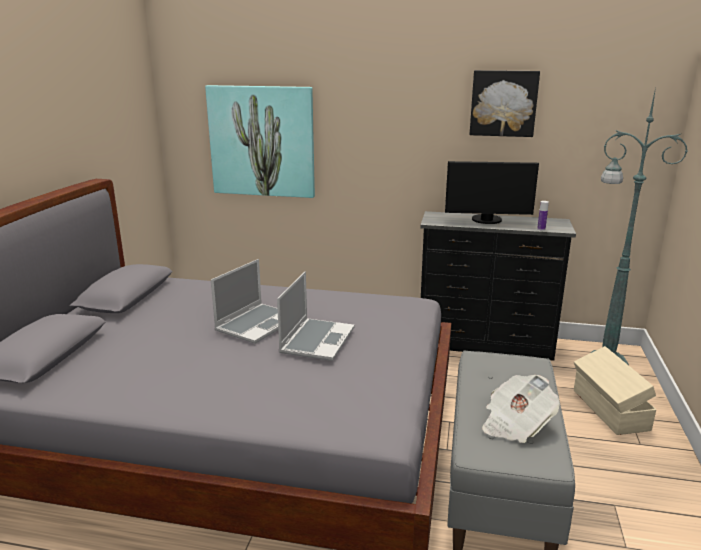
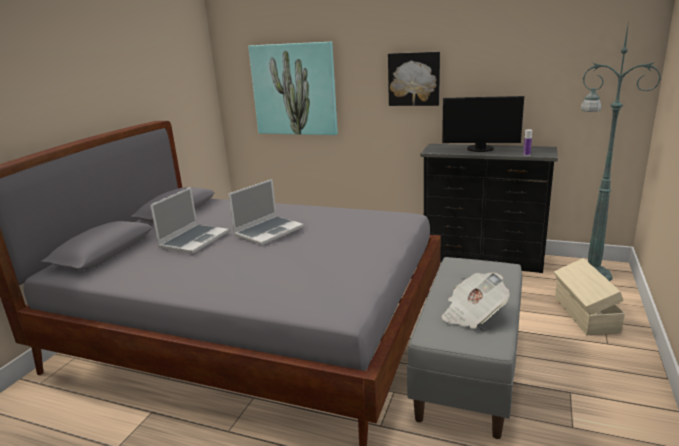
camera: 10 degrees right, 0 degrees up
laptop [277,272,355,361] -> laptop moved to [150,187,229,254]
picture [470,70,540,137] -> picture moved to [388,52,440,106]

